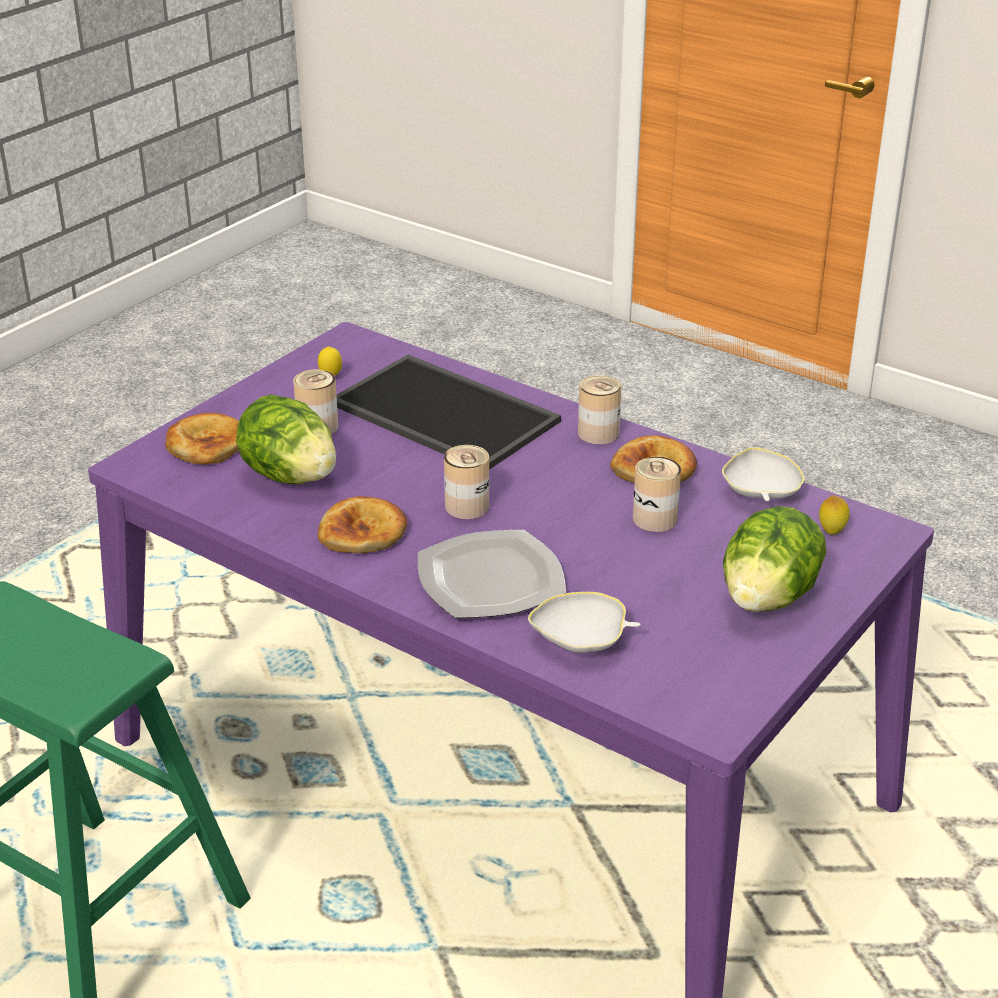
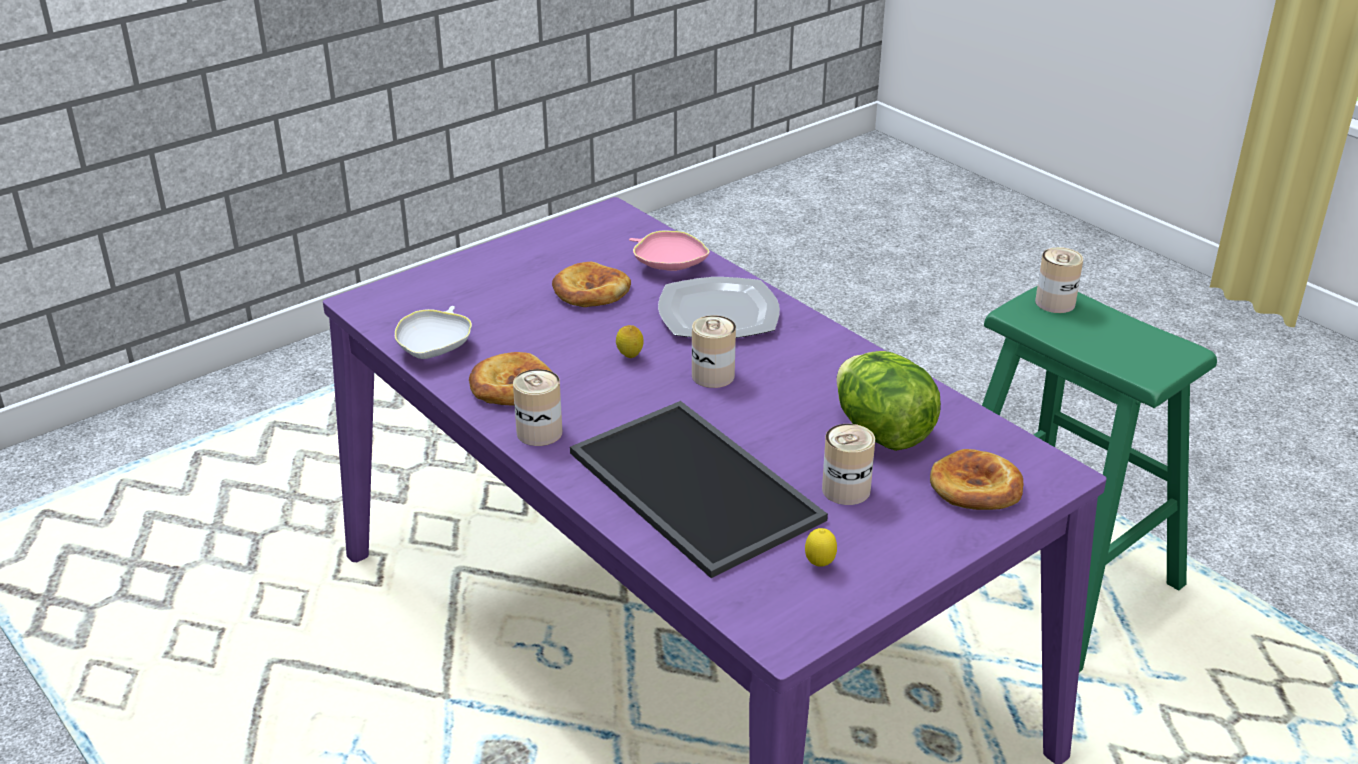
camera: 165 degrees left, 0 degrees up
bread [318,496,407,553] -> bread moved to [552,262,631,307]
white bowl [528,592,641,653] -> pink bowl [629,231,710,271]
can [633,456,681,532] -> can moved to [1035,247,1083,313]
lettuce [723,506,826,612] -> none
lemon [819,495,849,535] -> lemon moved to [616,325,644,358]

